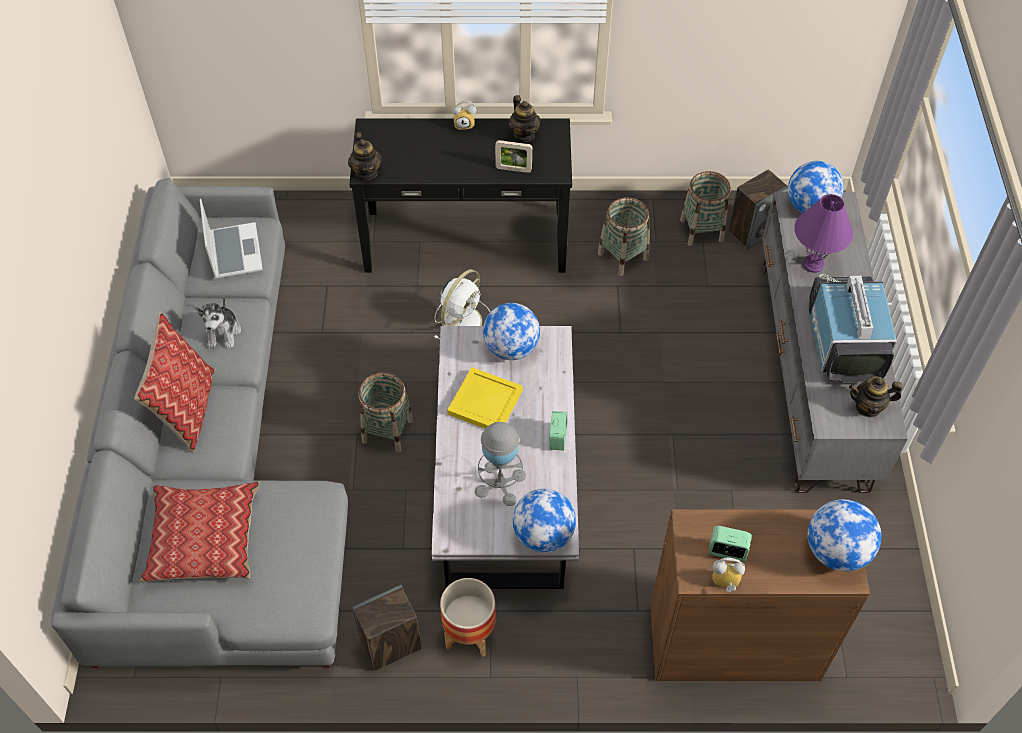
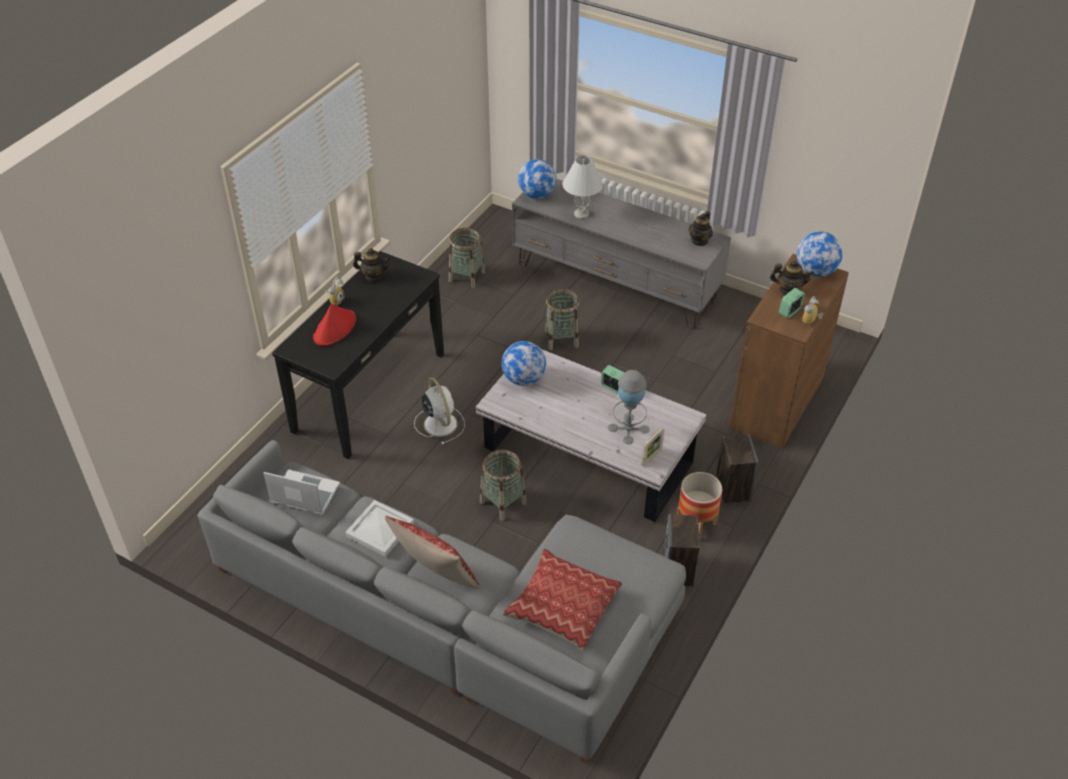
camera: 60 degrees left, 10 degrees down
plush toy [195,296,241,348] -> white tray [345,500,414,557]
teapot [348,132,382,180] -> teapot moved to [770,260,814,295]
yellow tray [447,367,523,429] -> none
picture frame [495,140,532,173] -> picture frame moved to [641,427,664,466]
globe [513,489,576,553] -> none
basket [598,197,650,276] -> basket moved to [545,289,579,350]
speaker [728,169,788,250] -> speaker moved to [716,434,759,503]
purple table lamp [794,194,853,273] -> white table lamp [562,156,603,219]
television [809,274,897,383] -> none
none -> red hat [313,304,356,346]

